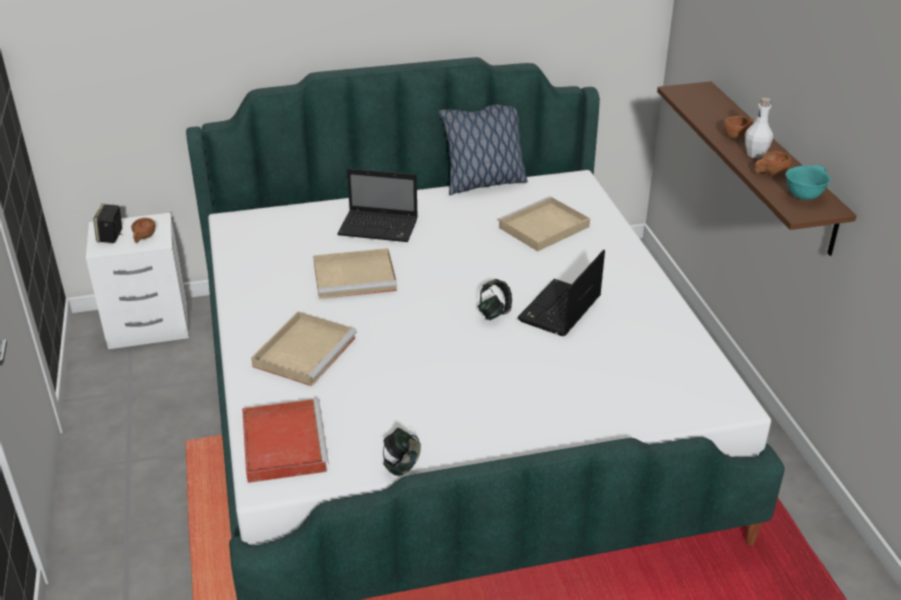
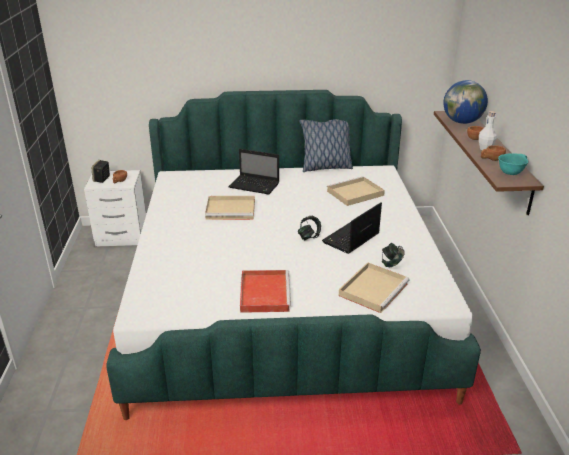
camera: 10 degrees right, 5 degrees down
red tray [242,399,329,483] -> red tray moved to [240,270,291,313]
beige tray [251,312,357,386] -> beige tray moved to [339,262,410,313]
headphones [383,428,421,476] -> headphones moved to [382,243,405,267]
none -> globe [443,80,488,124]

